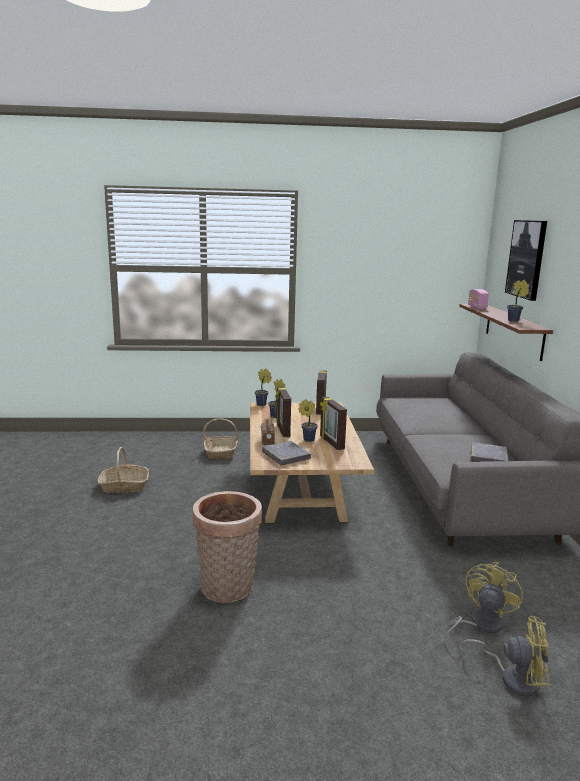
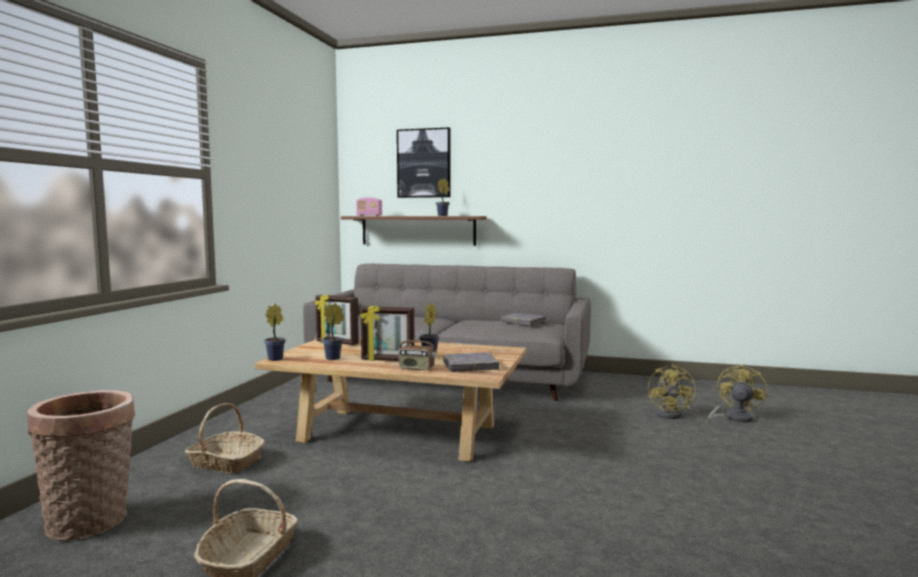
camera: 70 degrees left, 10 degrees down
basket [193,491,262,603] -> basket moved to [27,390,135,541]
picture frame [320,397,347,450] -> none
yellow fan [443,562,523,639] -> yellow fan turned 135 degrees counterclockwise [648,364,696,419]

